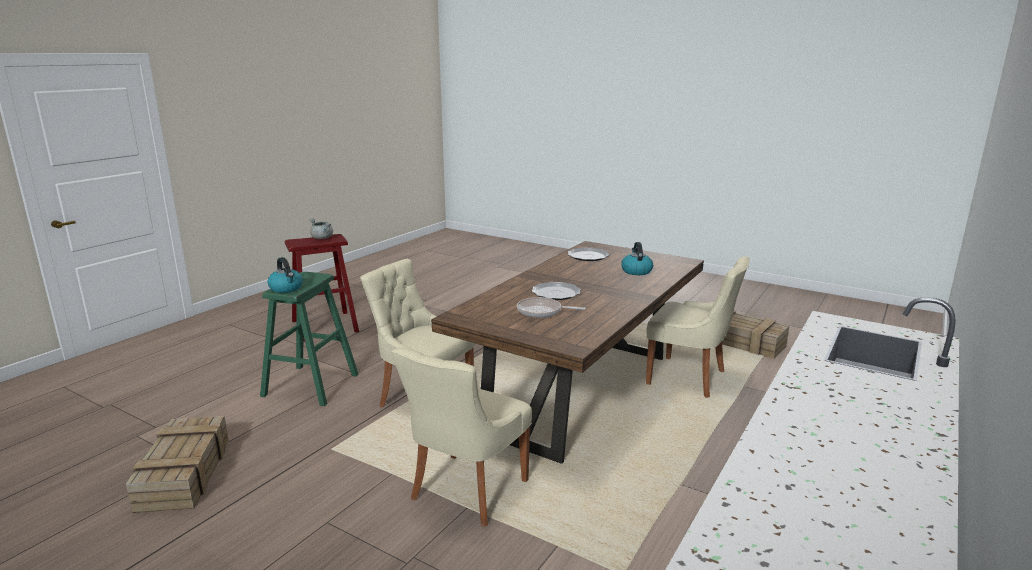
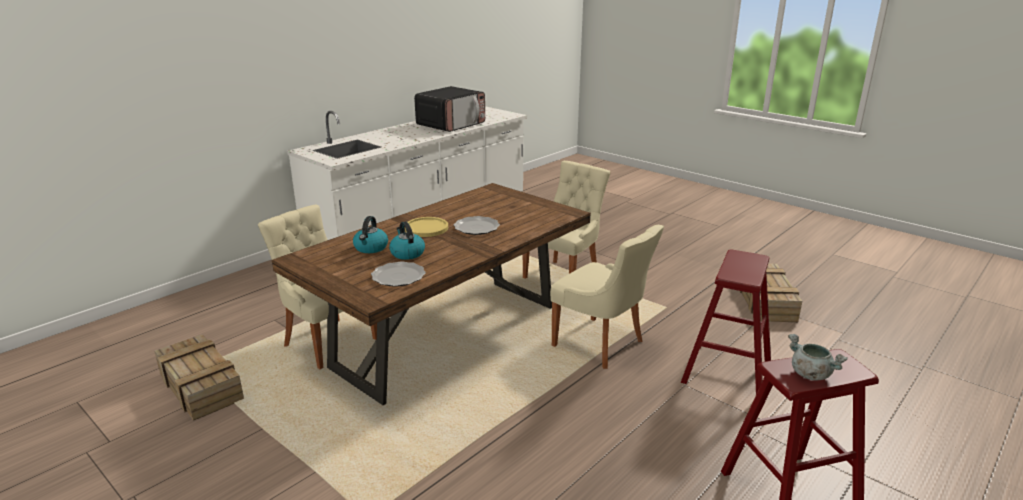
camera: 170 degrees left, 5 degrees up
green stool [260,272,359,406] -> red stool [681,250,771,394]
kettle [268,257,303,293] -> kettle moved to [389,221,425,260]
frying pan [517,297,586,318] -> none
none -> yellow plate [405,217,448,237]
none -> microwave [414,86,485,132]

